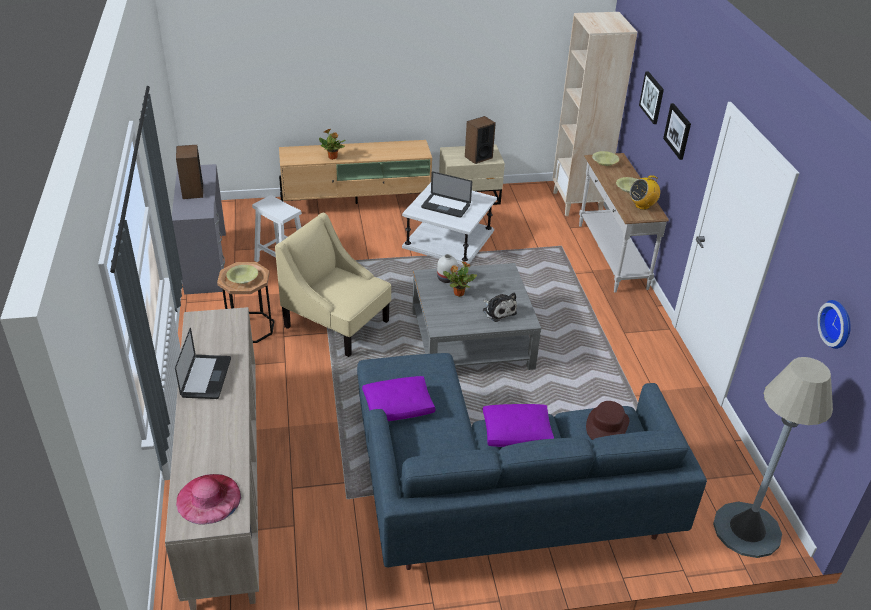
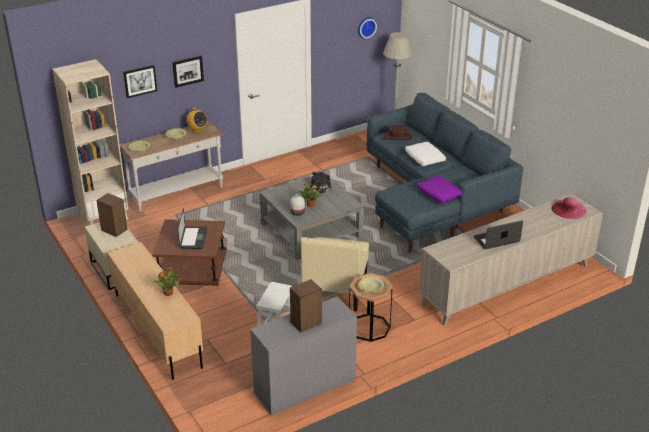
camera: 110 degrees left, 5 degrees down
white side table [402,183,497,265] -> brown side table [152,219,227,286]
purple pillow [483,404,554,447] -> white pillow [405,141,446,166]

